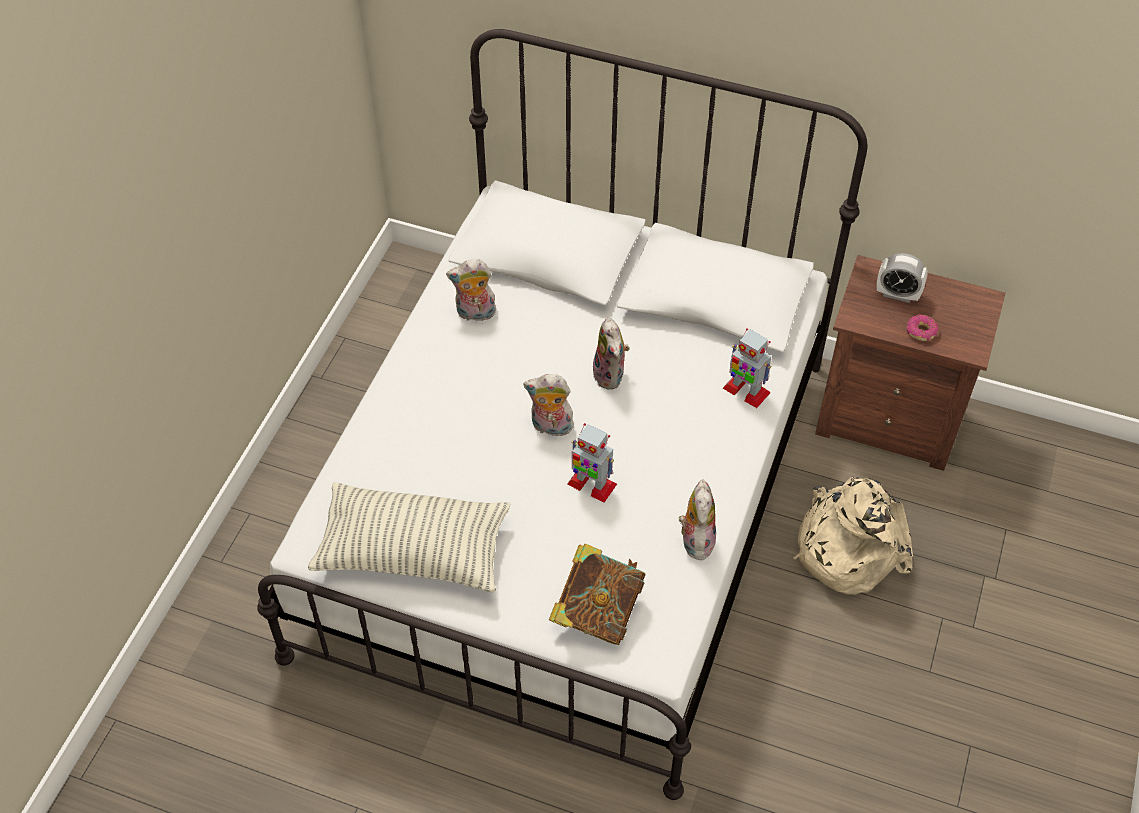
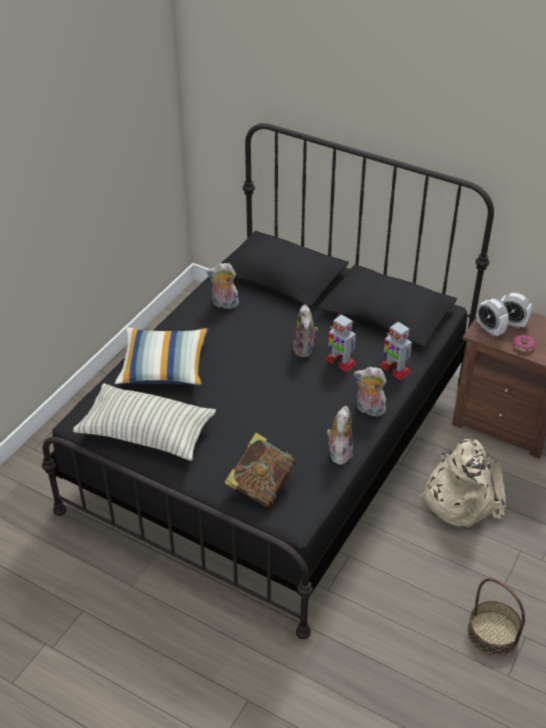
camera: 10 degrees right, 10 degrees down
white bed [257,29,868,800] -> black bed [42,123,494,639]
plush toy [523,374,574,437] -> plush toy moved to [354,367,386,416]
toy robot [567,423,617,503] -> toy robot moved to [325,313,357,372]
none -> pillow [115,328,209,386]
none -> basket [467,578,525,656]
none -> alarm clock [477,299,509,337]

